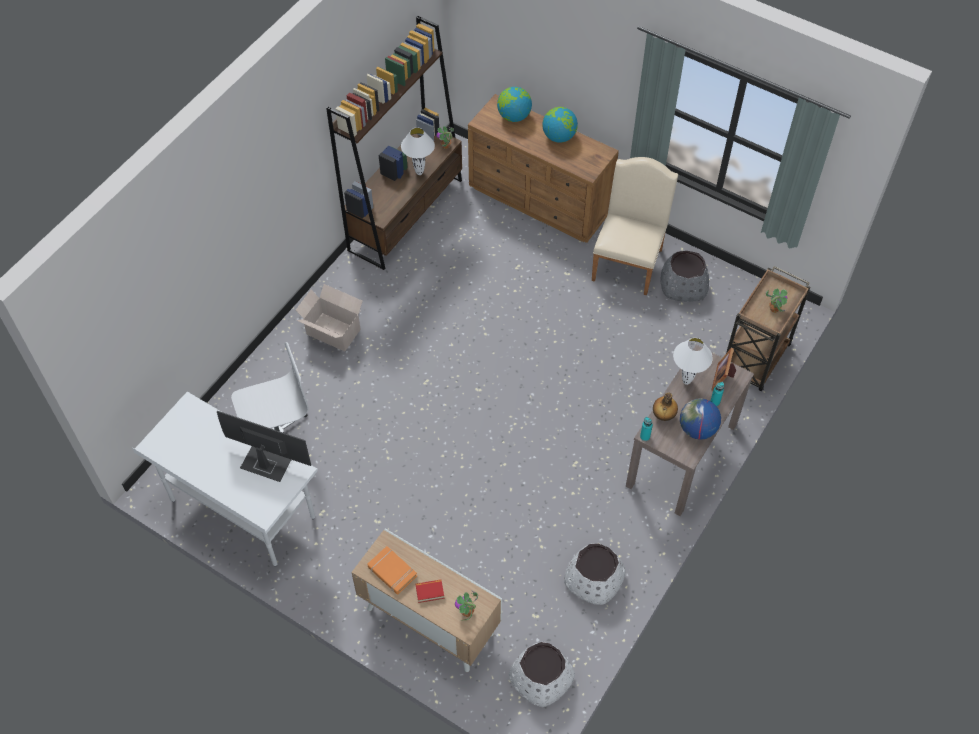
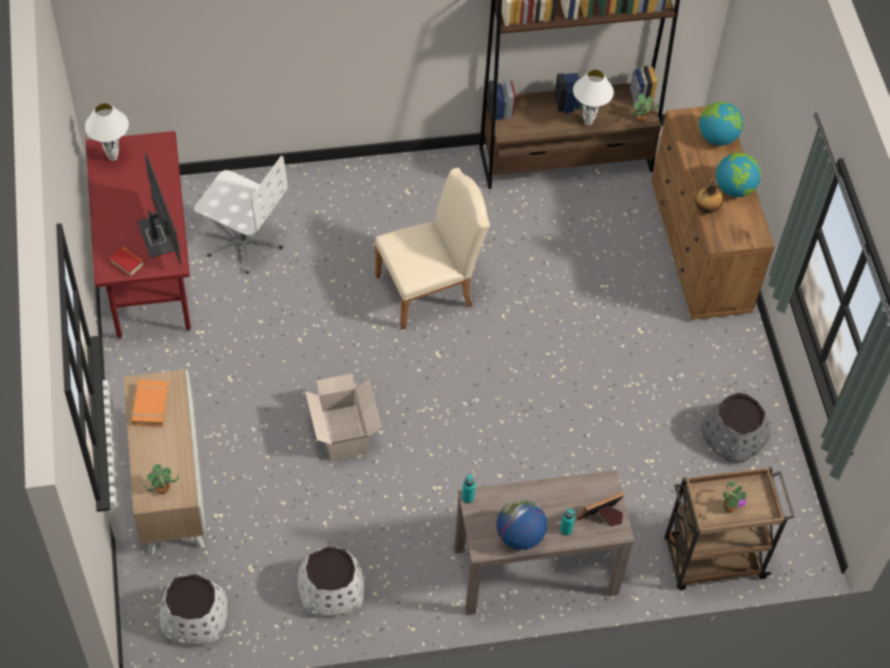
camera: 45 degrees right, 0 degrees up
white desk [132,392,318,567] -> red desk [85,131,191,339]
cardboard box [296,284,363,352] -> cardboard box moved to [305,373,382,461]
book [415,580,444,603] -> book moved to [110,247,144,277]
beige chair [592,157,678,295] -> beige chair moved to [375,168,490,330]
bottle [653,393,678,421] -> bottle moved to [695,179,723,213]
white table lamp [673,338,713,385] -> white table lamp moved to [85,103,129,161]

